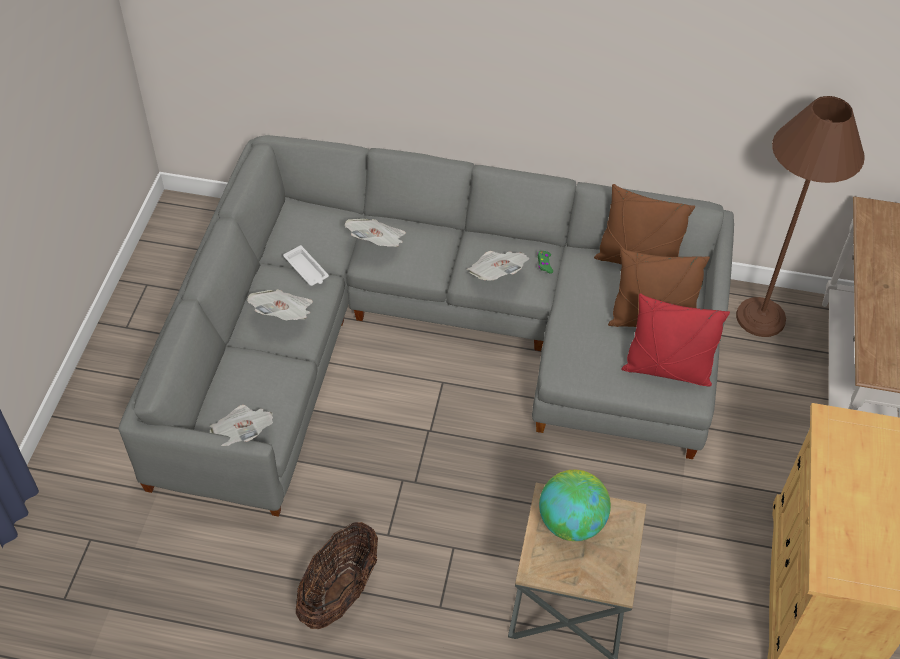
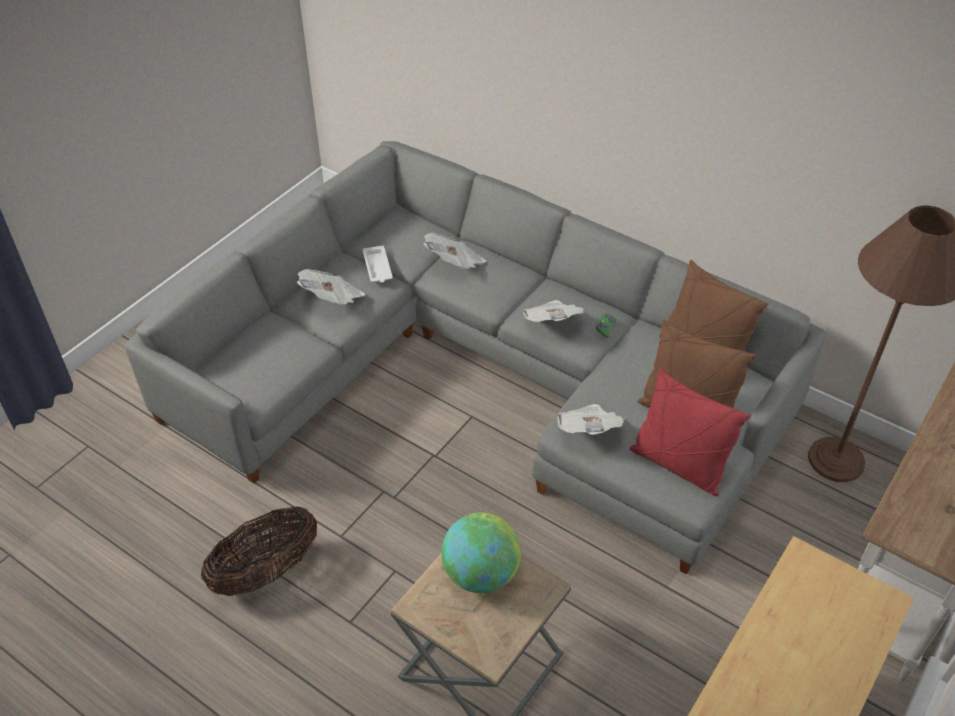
camera: 25 degrees right, 5 degrees down
newspaper [210,405,273,446] -> newspaper moved to [557,404,624,435]

